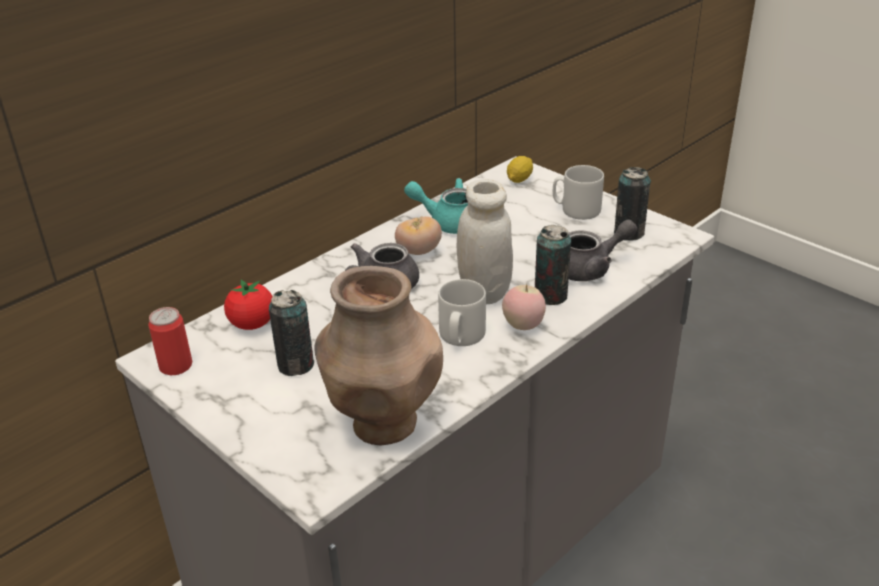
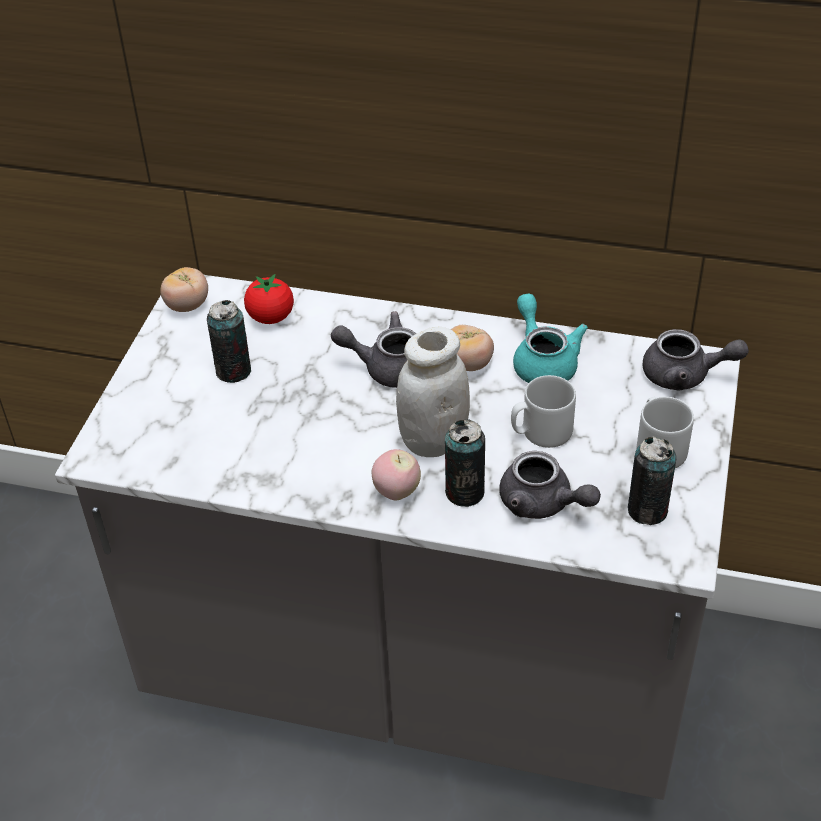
camera: 60 degrees right, 10 degrees up
can [148,307,192,375] -> tomato [160,267,208,312]
brown vase [315,266,443,446] -> none
grey mug [438,279,486,346] -> grey mug moved to [511,375,576,448]
lemon [507,156,533,183] -> grey teapot [643,329,749,391]

